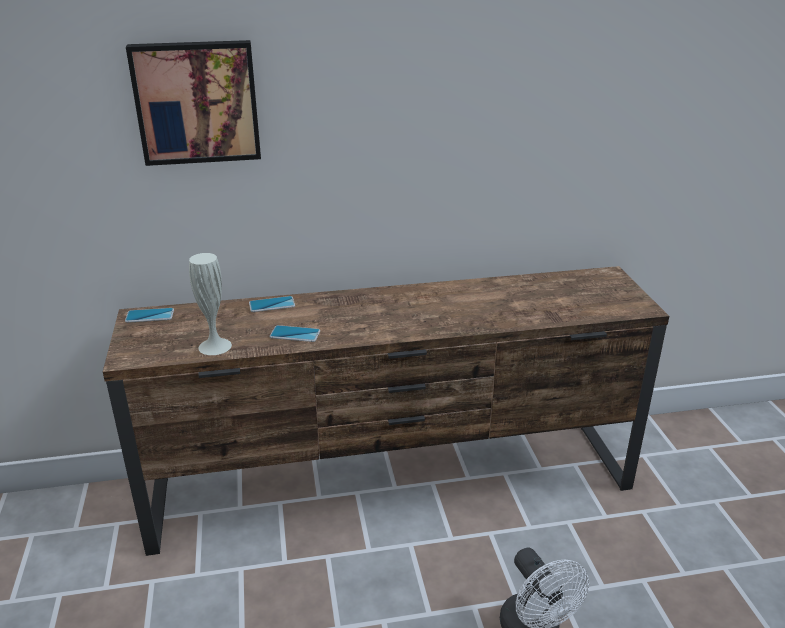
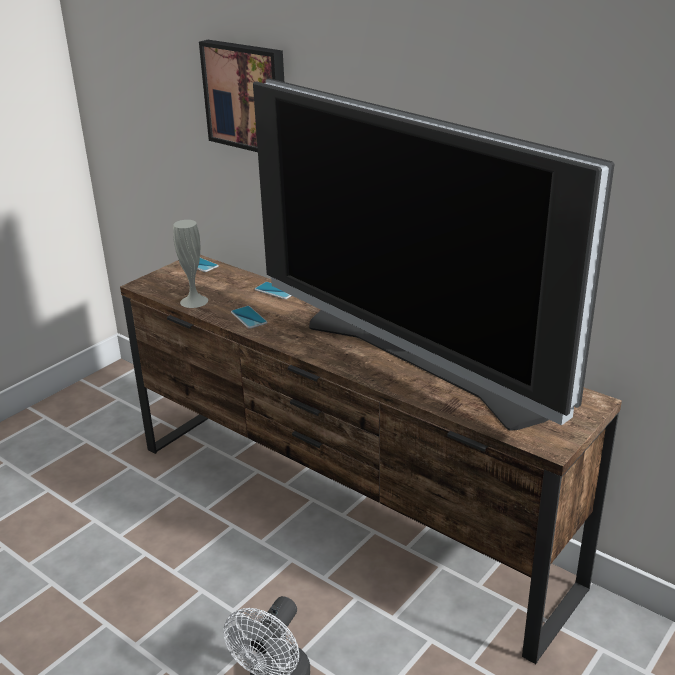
camera: 50 degrees right, 0 degrees up
none -> television [253,78,615,431]

